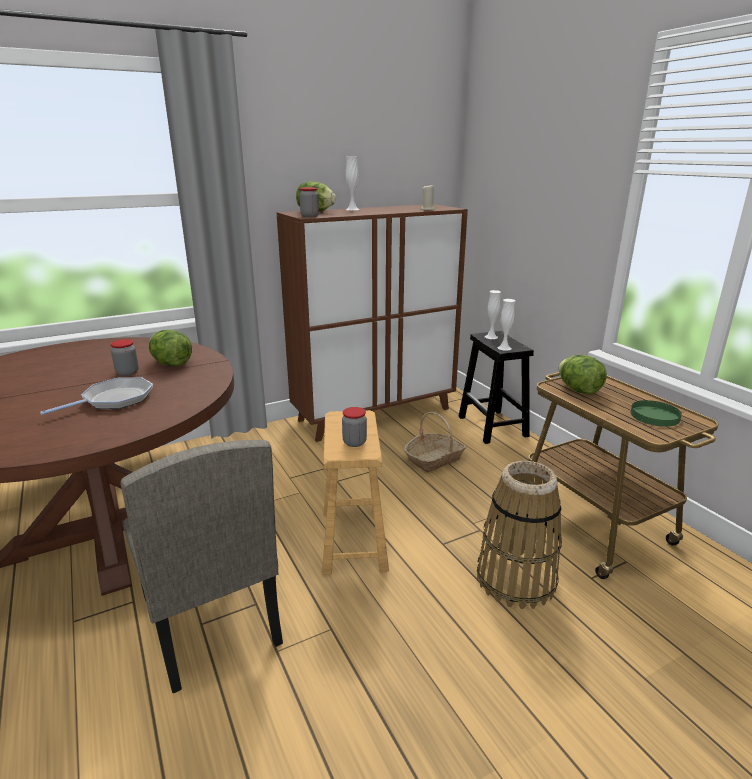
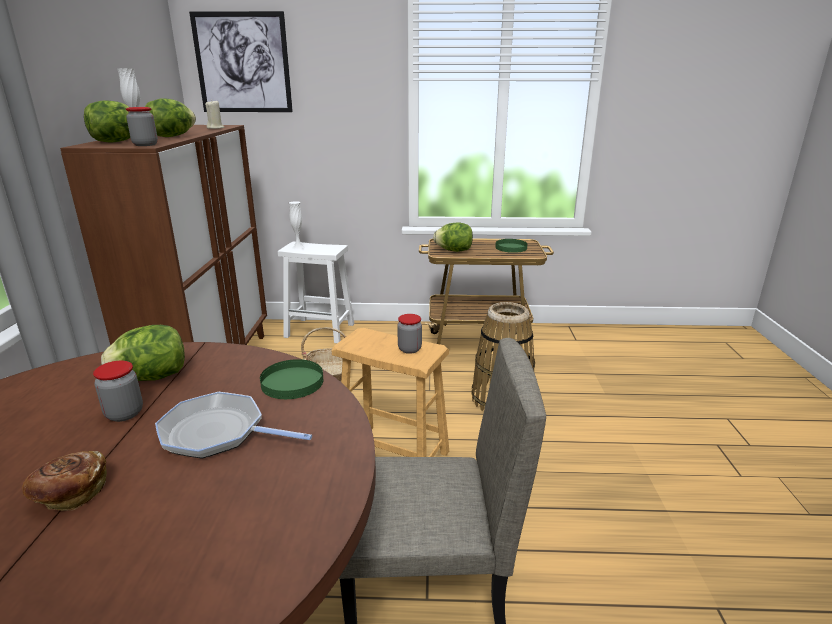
camera: 60 degrees left, 0 degrees up
frying pan [40,377,153,415] -> frying pan turned 60 degrees counterclockwise [155,392,312,459]
black stool [458,331,534,444] -> white stool [278,242,354,343]
white vase [497,299,516,351] -> none
none -> bread [22,451,107,511]
none -> lettuce [145,98,196,137]
none -> picture [189,11,293,112]
none -> green plate [260,359,323,399]

